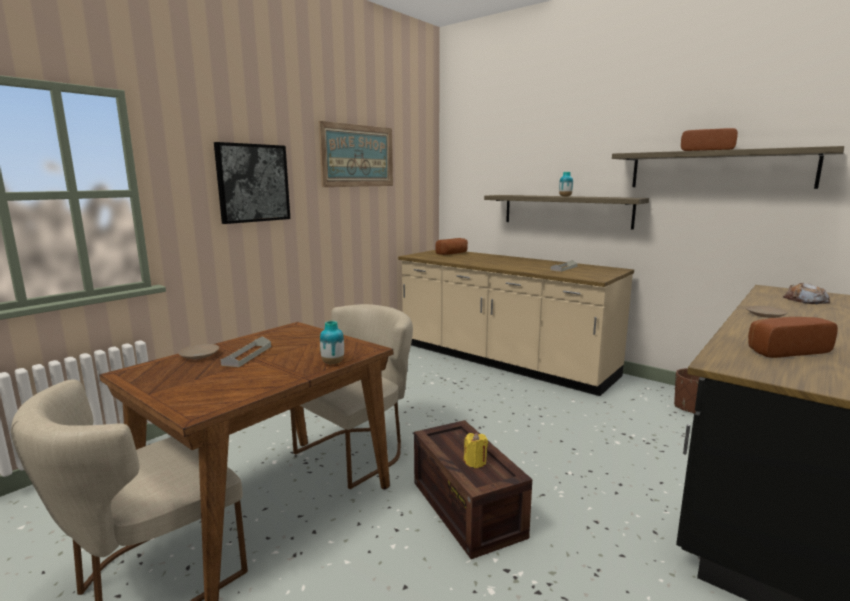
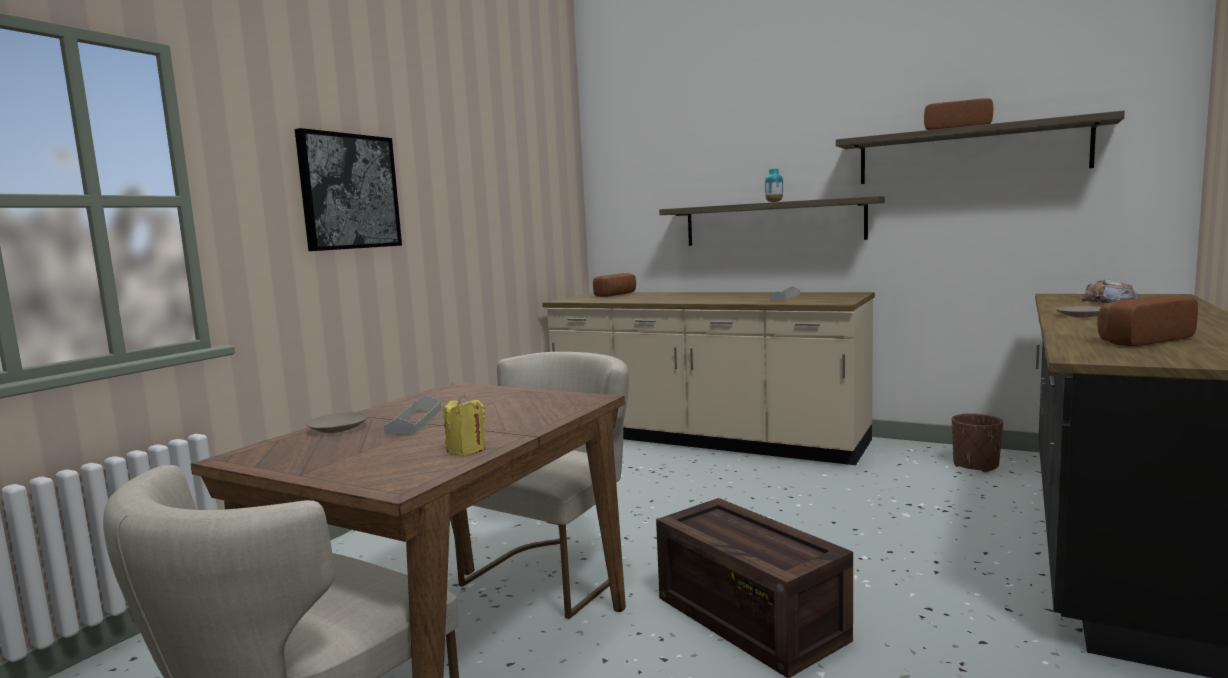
camera: 10 degrees left, 5 degrees down
picture [318,121,393,187] -> none
vase [320,321,344,364] -> none
yellow candle [464,433,488,468] -> yellow candle moved to [443,394,485,455]

